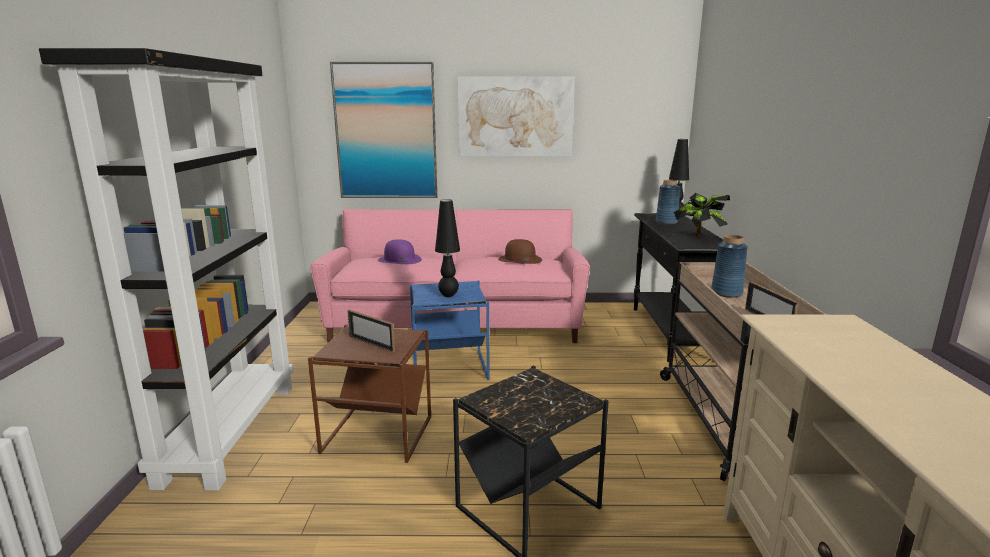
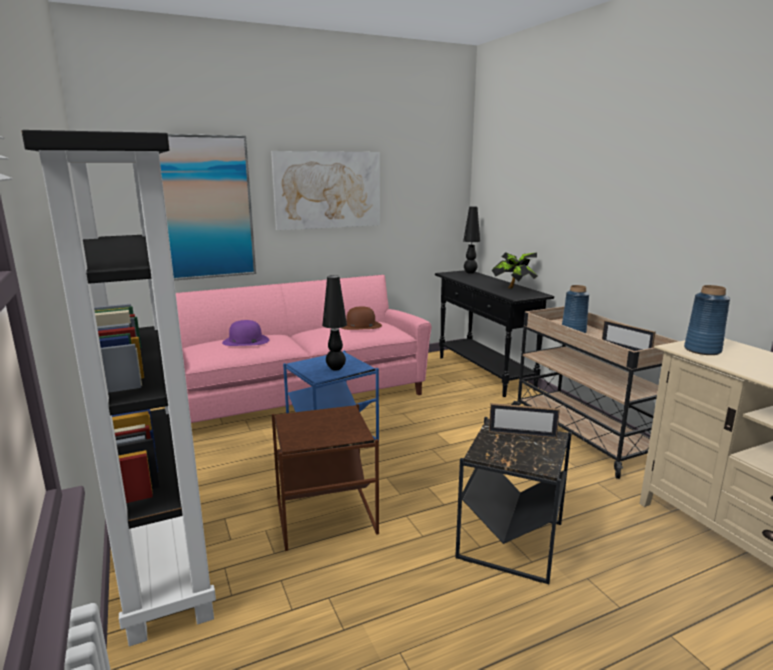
camera: 25 degrees left, 0 degrees up
picture frame [347,309,395,353] -> picture frame moved to [489,403,560,438]
blue vase [656,180,680,224] -> blue vase moved to [684,285,730,355]

